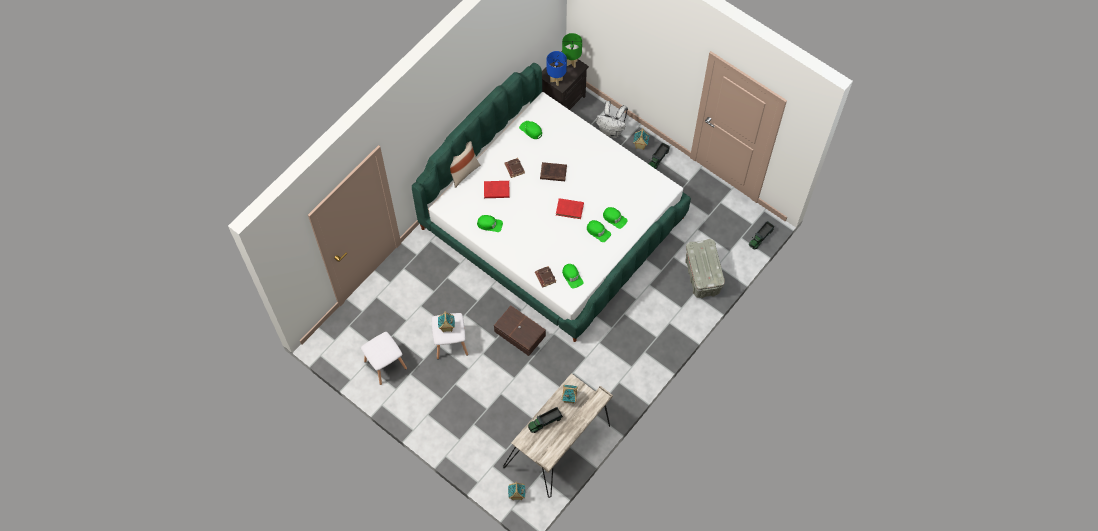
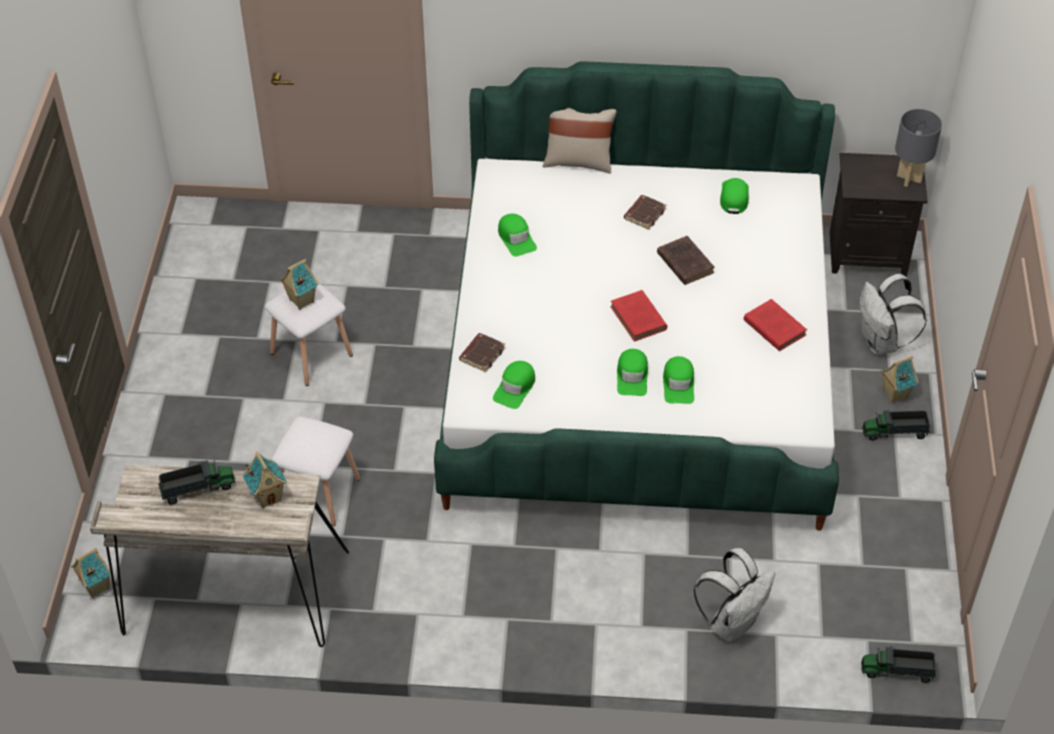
camera: 55 degrees right, 15 degrees down
white stool [361,332,407,385] -> white stool moved to [271,416,360,526]
red book [484,181,510,198] -> red book moved to [744,299,807,351]
brown storage box [494,306,546,356] -> none
toy truck [528,407,563,433] -> toy truck turned 135 degrees clockwise [158,460,235,505]
blue table lamp [547,51,567,86] -> none
green table lamp [562,33,582,68] -> grey table lamp [895,109,942,187]
grey storage box [685,239,725,298] -> white backpack [694,548,775,642]

